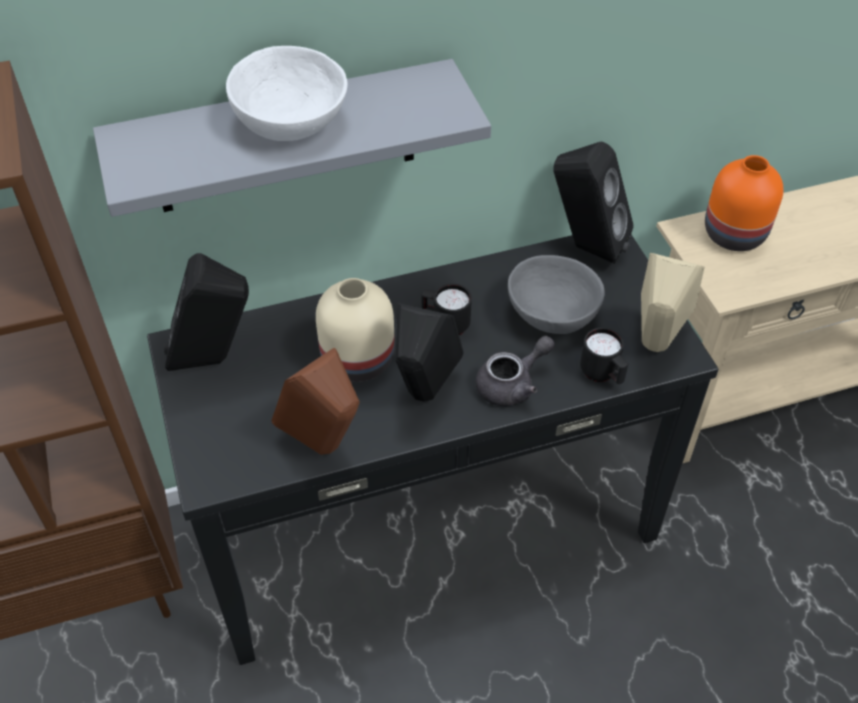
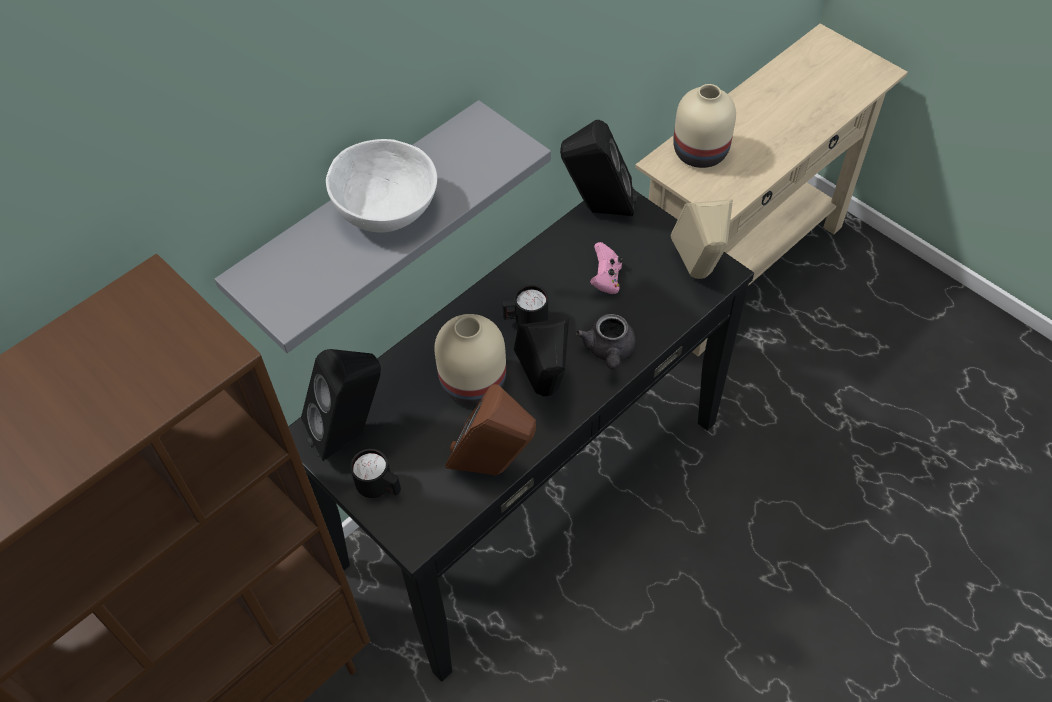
camera: 25 degrees left, 5 degrees up
grey teapot [476,336,555,406] -> grey teapot turned 150 degrees clockwise [576,314,636,370]
grey bowl [508,255,605,334] -> pink game controller [590,242,623,294]
black mug [580,328,628,384] -> black mug moved to [350,449,401,498]
orange vase [705,155,784,251] -> beige vase [673,84,736,168]

